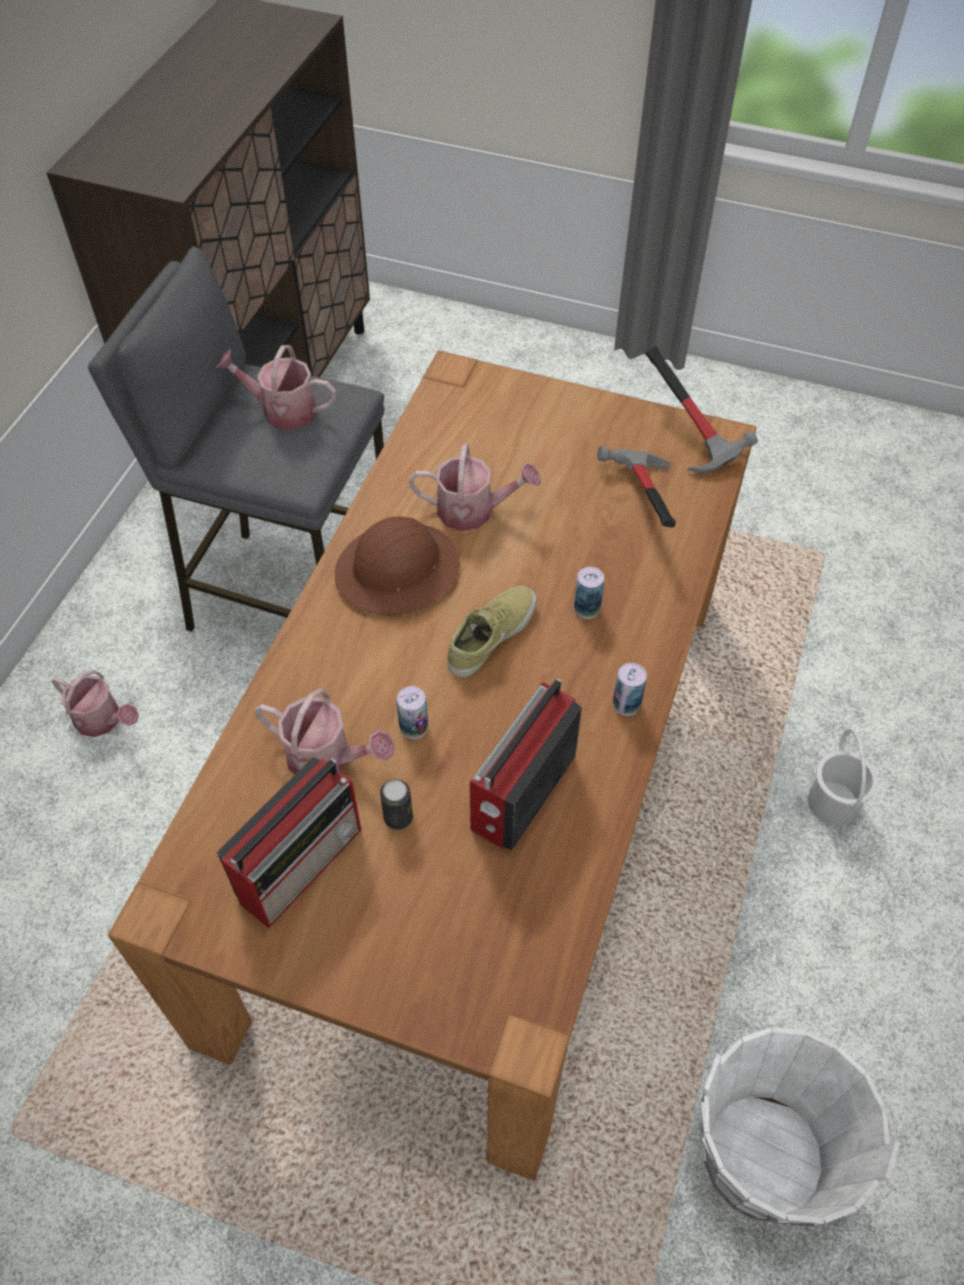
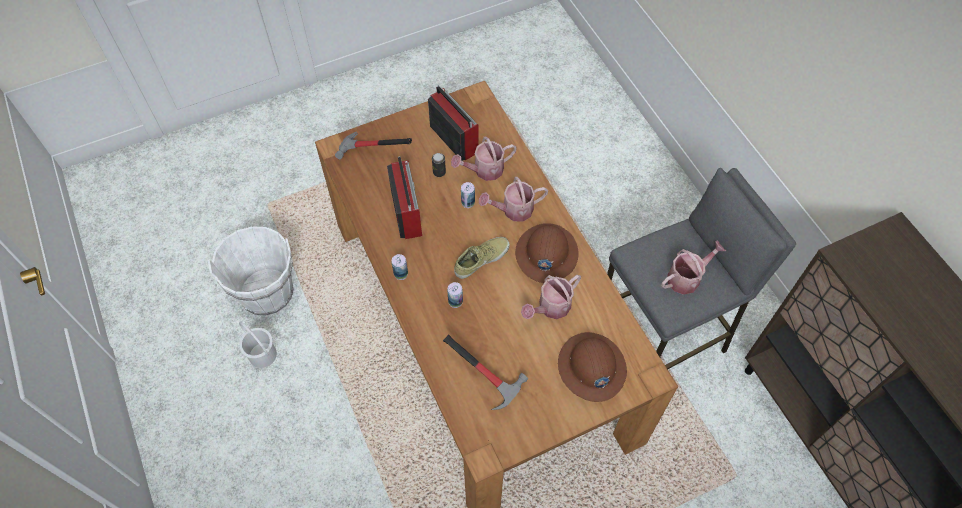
camera: 135 degrees right, 5 degrees up
watering can [51,670,139,737] -> watering can moved to [479,177,548,222]
radio [217,757,361,928] -> radio turned 150 degrees clockwise [428,86,479,161]
beige shoe [447,586,537,677] -> beige shoe turned 120 degrees counterclockwise [454,237,510,279]
hammer [646,347,758,473] -> hammer moved to [335,132,412,159]
white bucket [808,729,878,826] -> white bucket moved to [239,321,277,368]
none -> brown hard hat [558,332,627,402]

